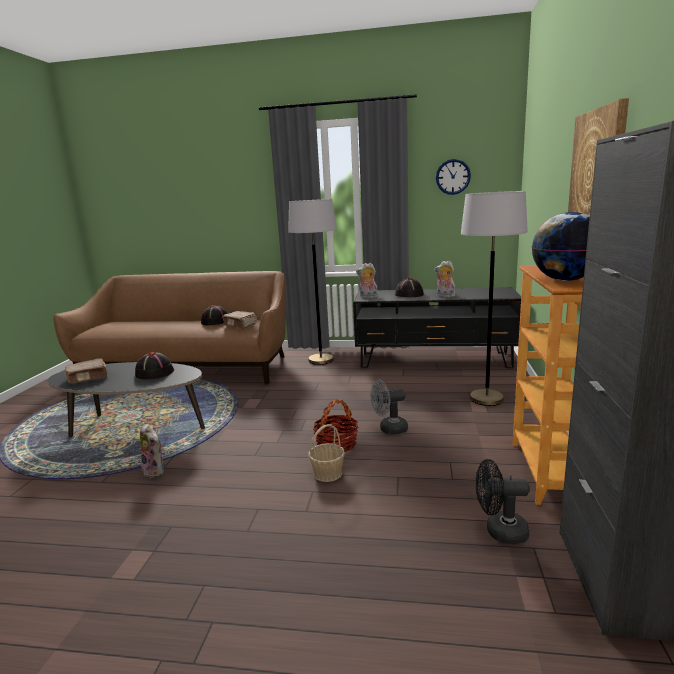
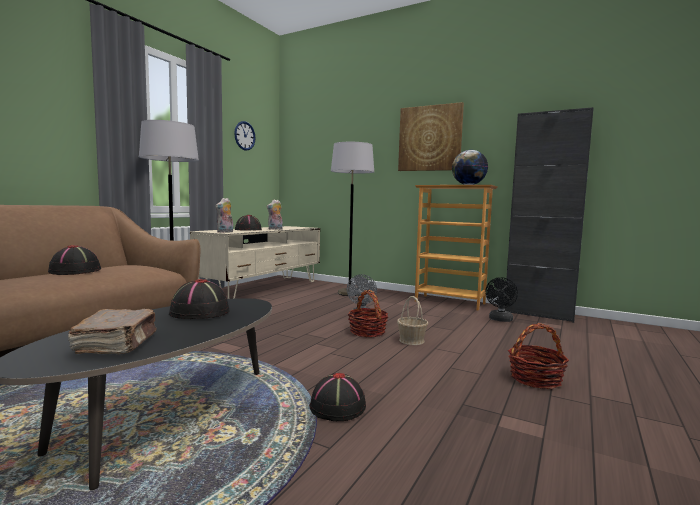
camera: 70 degrees left, 10 degrees down
plush toy [140,424,165,478] -> black hat [309,373,366,421]
brown book [222,311,257,329] -> none
black tv stand [353,287,521,368] -> beige tv stand [190,226,320,299]
none -> basket [508,323,569,389]

